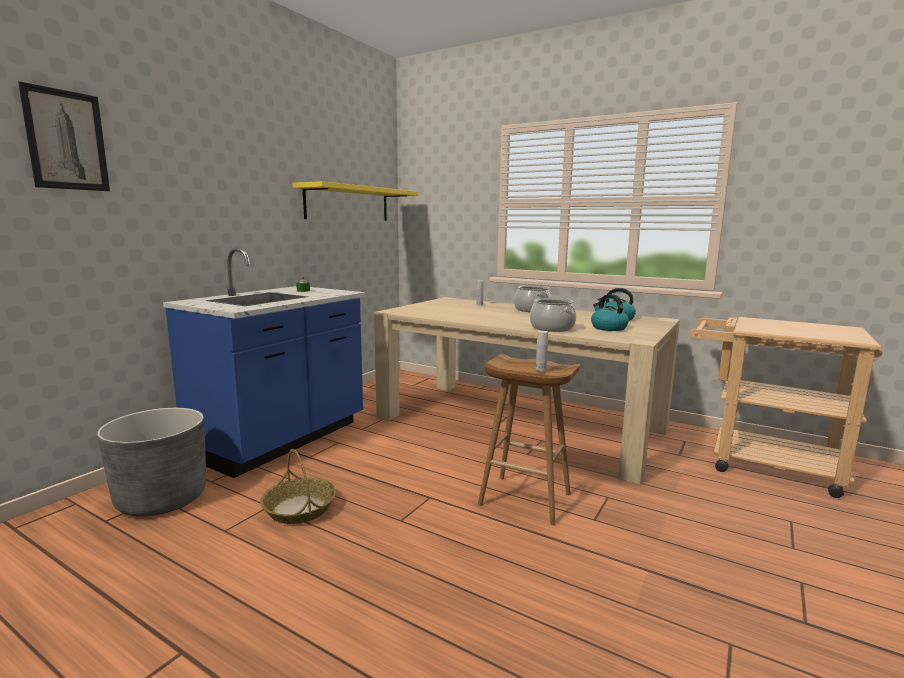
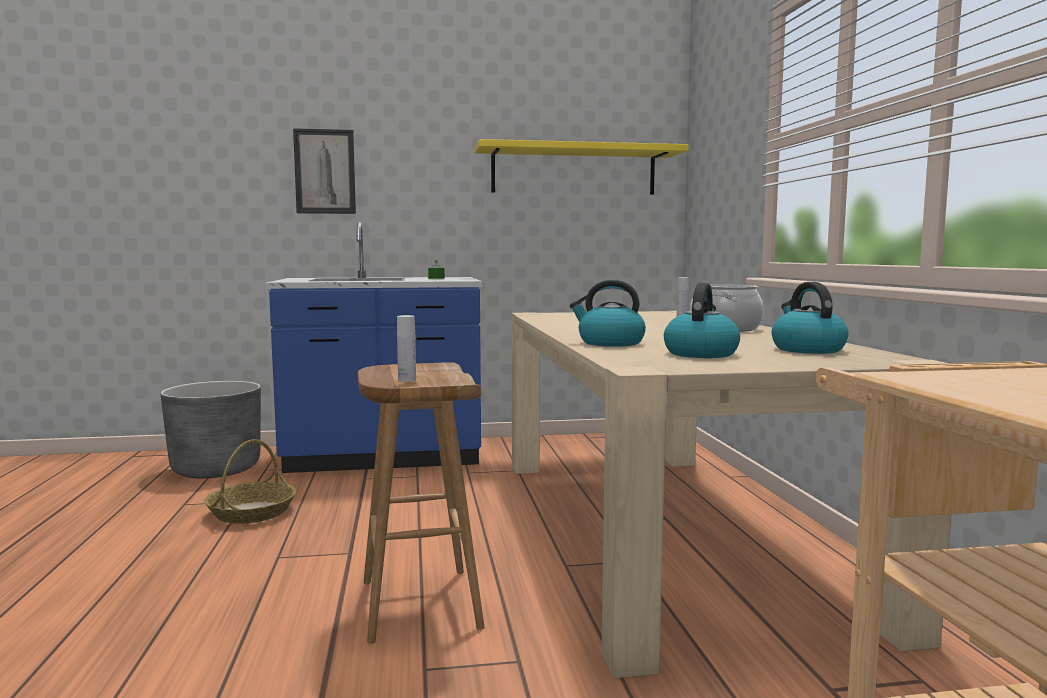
camera: 50 degrees right, 5 degrees down
picture [18,81,110,191] -> picture moved to [293,128,356,214]
cooking pot [530,298,576,332] -> kettle [569,280,646,347]

